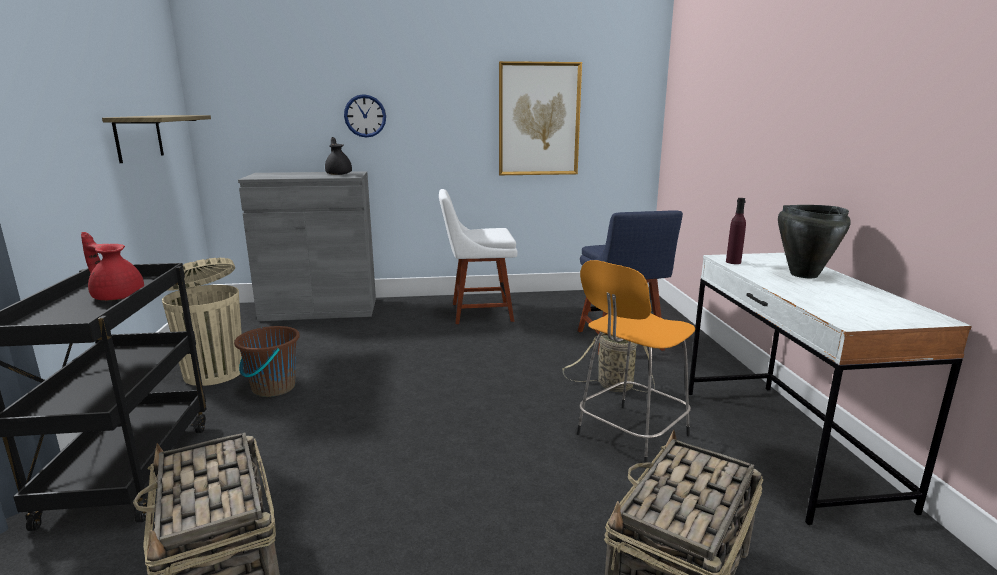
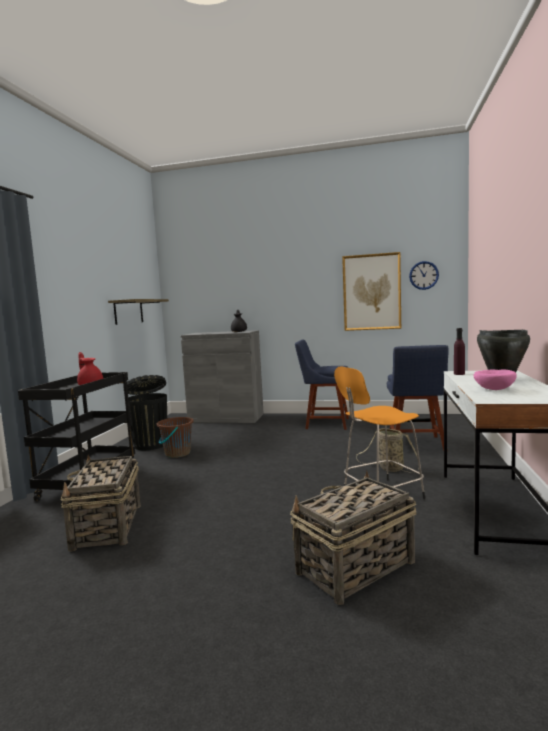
camera: 20 degrees right, 10 degrees down
beige trash can [162,258,244,386] -> black trash can [123,375,167,450]
wall clock [344,94,386,138] -> wall clock moved to [409,261,439,290]
white chair [439,189,518,324] -> blue chair [295,340,349,430]
none -> pink bowl [473,369,517,390]

